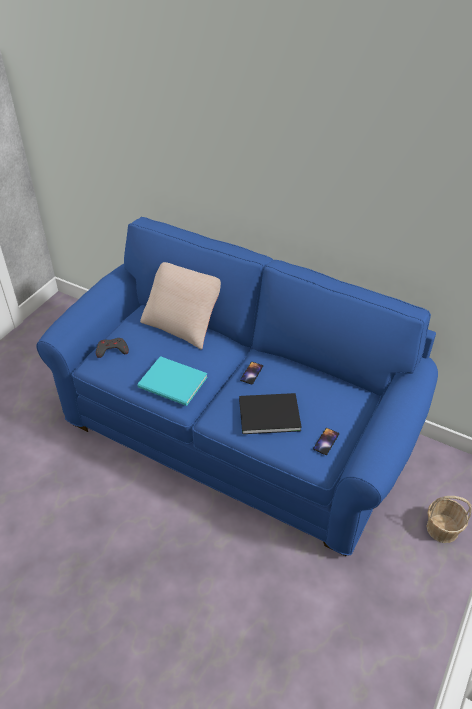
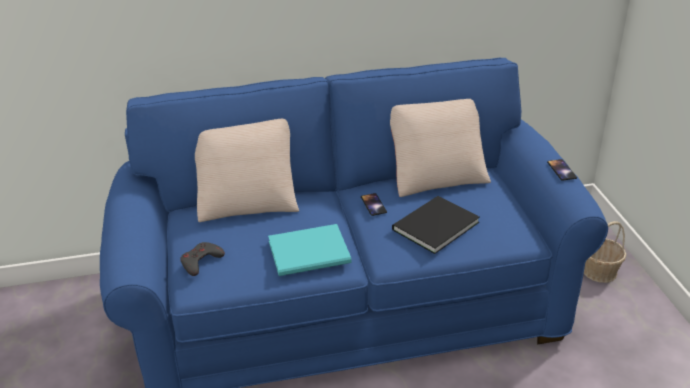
camera: 40 degrees left, 10 degrees down
phone [313,428,339,455] -> phone moved to [547,159,577,181]
none -> beige pillow [390,99,491,197]

